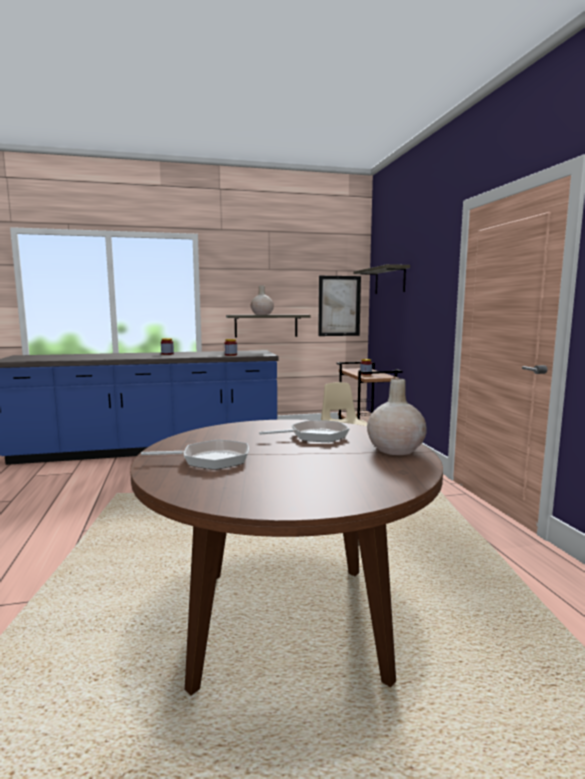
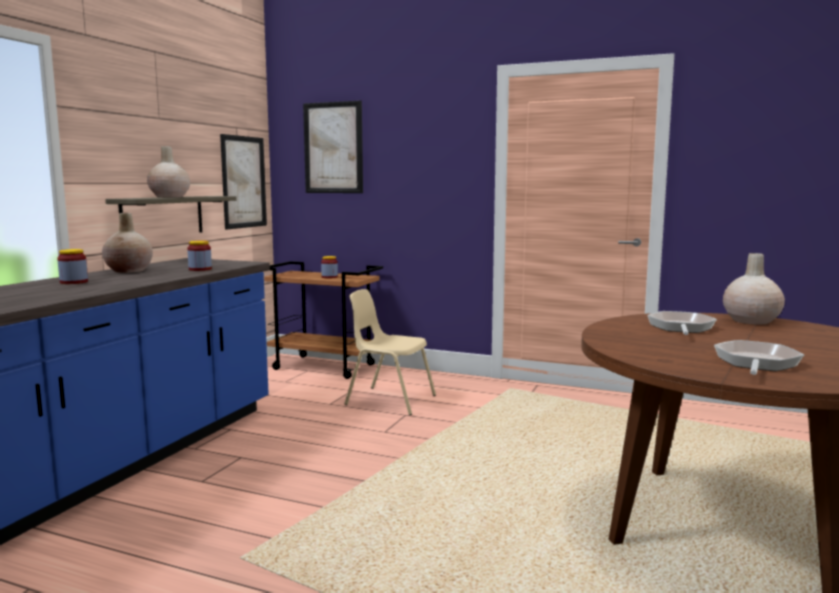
camera: 55 degrees left, 0 degrees up
shelf [354,264,410,294] -> picture [303,101,363,193]
none -> beige vase [102,213,153,273]

